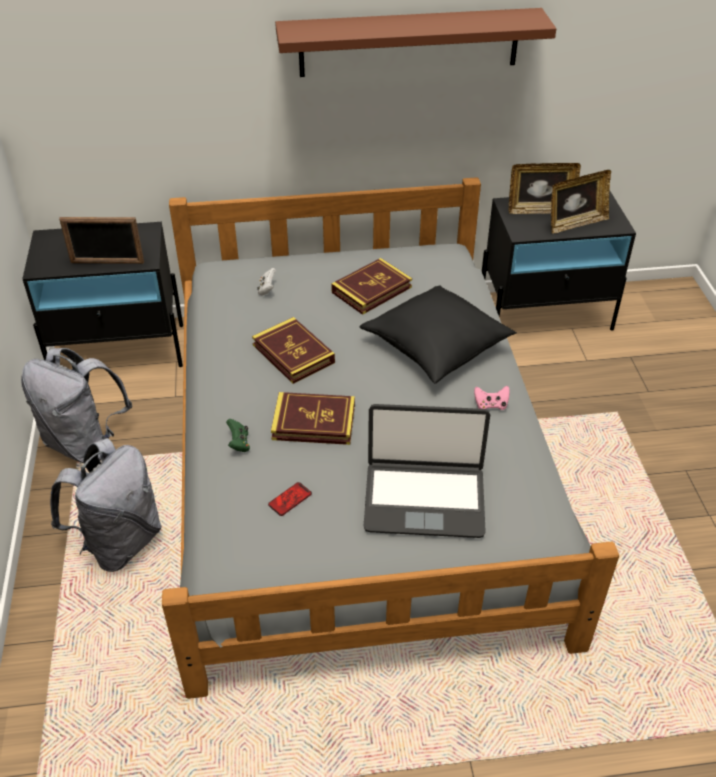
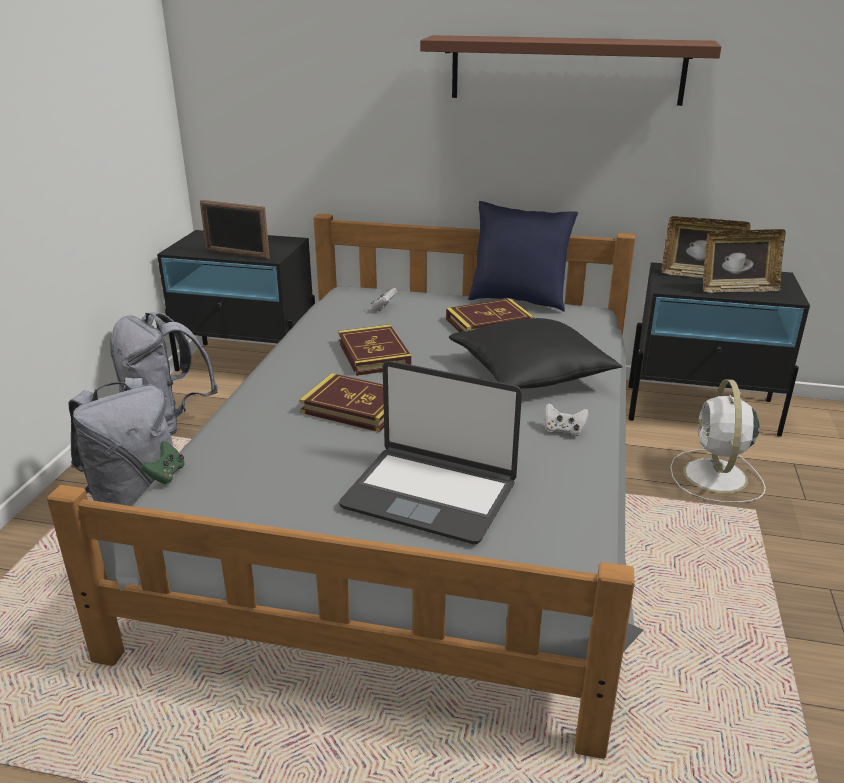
camera: 20 degrees right, 15 degrees down
green game controller [226,419,250,452] -> green game controller moved to [141,441,185,484]
phone [268,482,312,516] -> none
pink game controller [474,386,510,410] -> white game controller [544,403,588,436]
none -> blue pillow [468,201,578,312]
none -> white fan [670,379,766,503]

